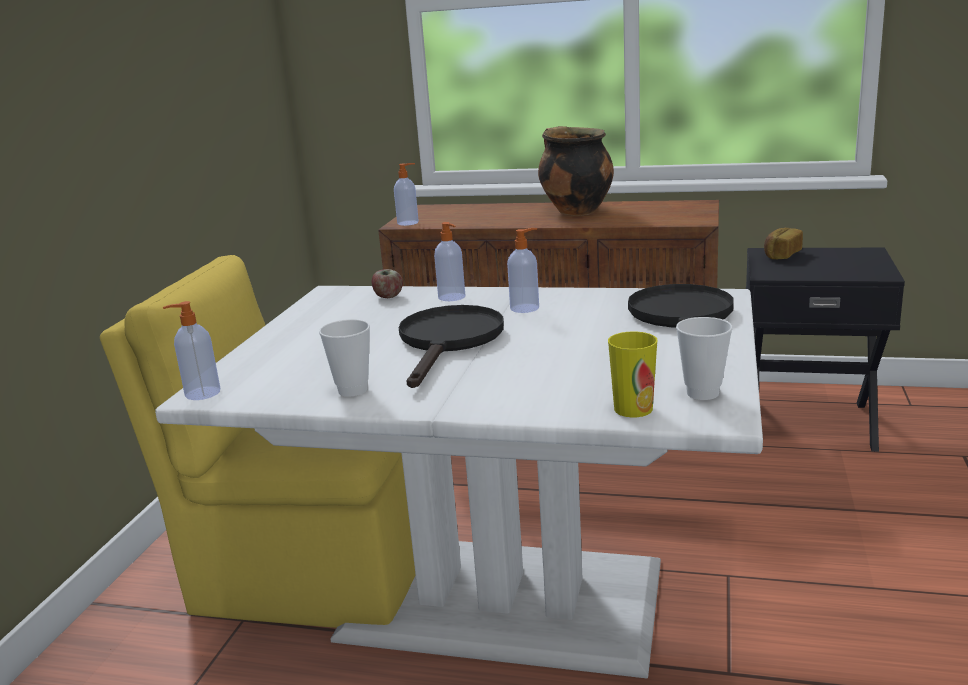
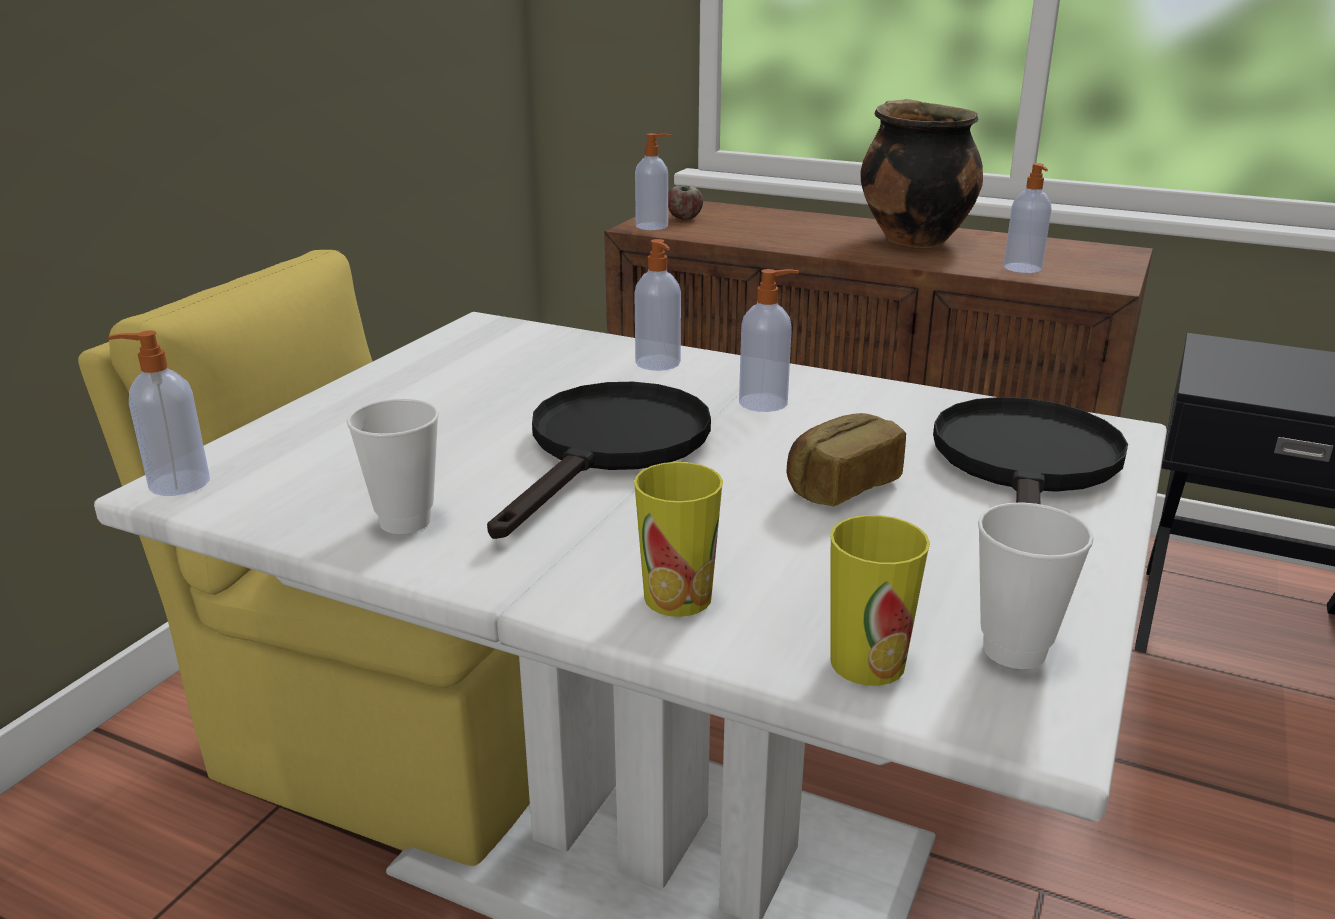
camera: 10 degrees right, 5 degrees up
apple [372,269,403,298] -> apple moved to [668,185,703,219]
bread [764,228,803,259] -> bread moved to [787,413,906,506]
none -> cup [634,462,723,617]
none -> soap dispenser [1004,163,1051,273]

